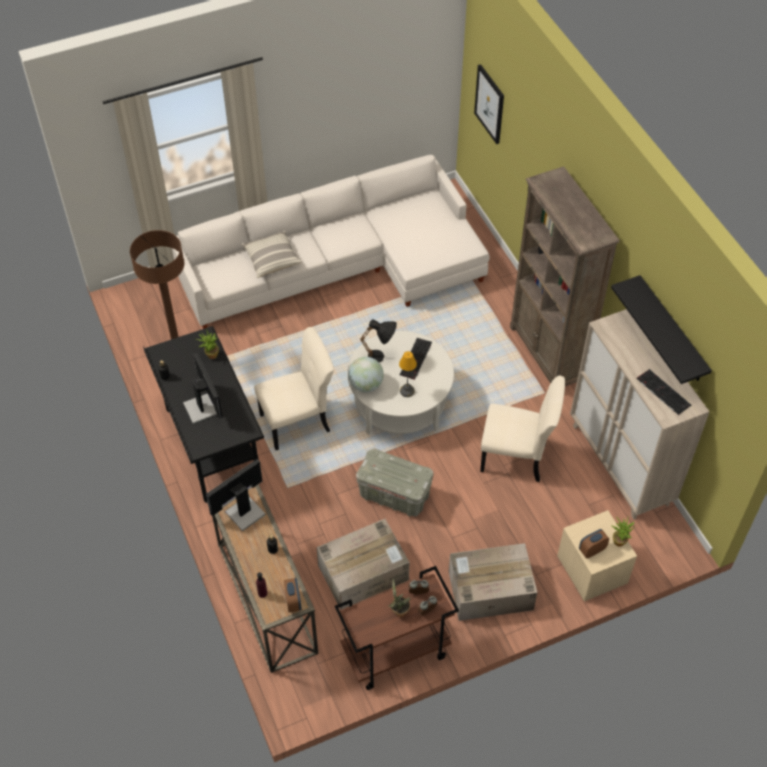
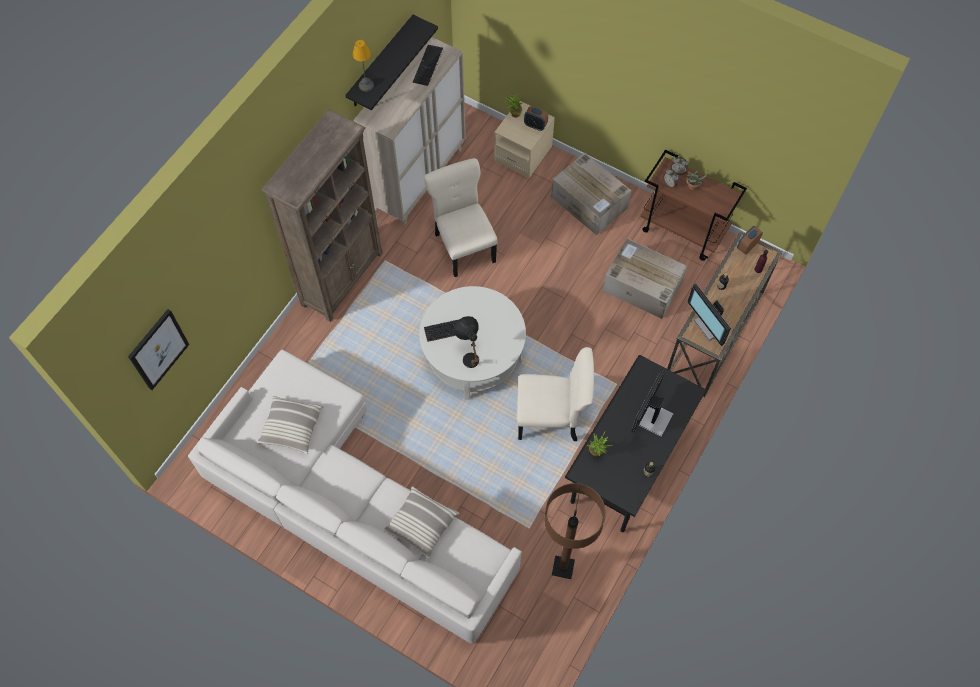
camera: 125 degrees left, 10 degrees up
monitor [206,459,266,531] -> monitor turned 45 degrees clockwise [687,284,731,346]
beige chair [254,327,334,450] -> beige chair turned 150 degrees clockwise [517,347,594,441]
globe [348,357,384,392] -> none
grey storage box [356,448,434,516] -> none
table lamp [399,351,417,397] -> table lamp moved to [352,40,374,92]
none -> pillow [257,396,324,454]

